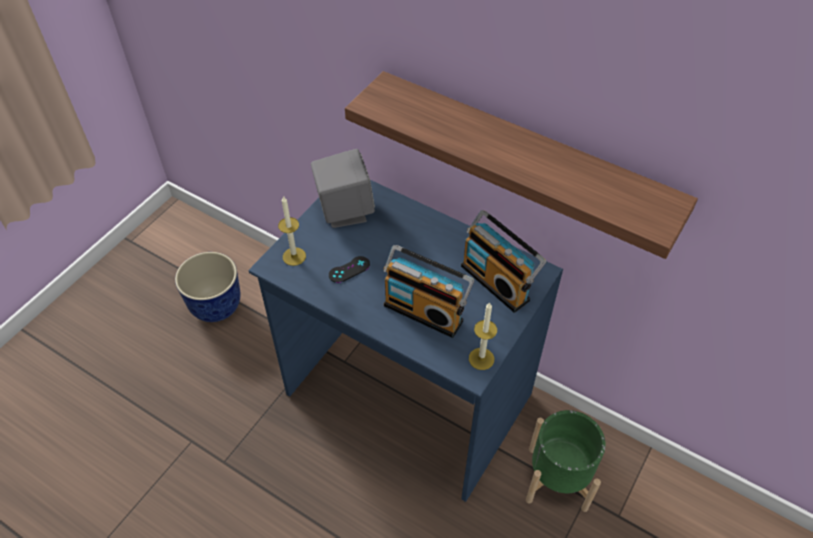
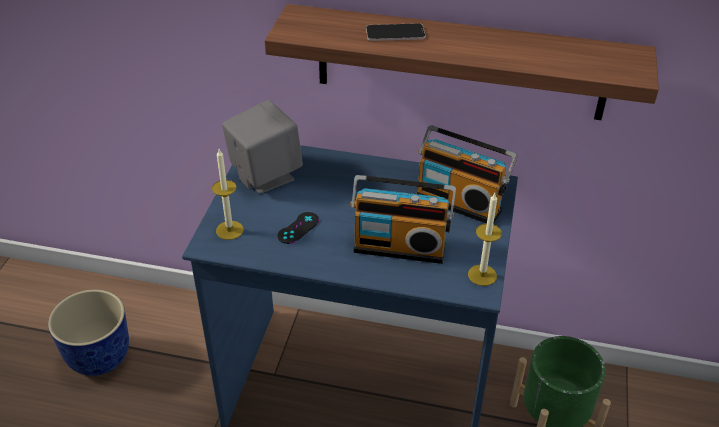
camera: 20 degrees left, 10 degrees down
none -> phone [366,23,426,41]

